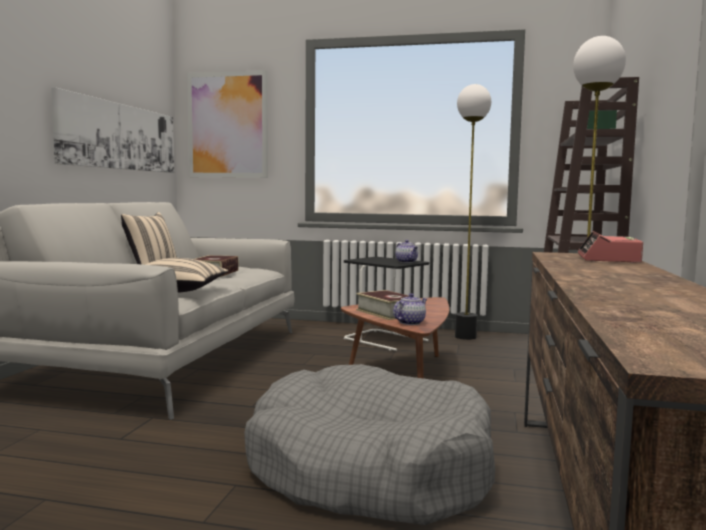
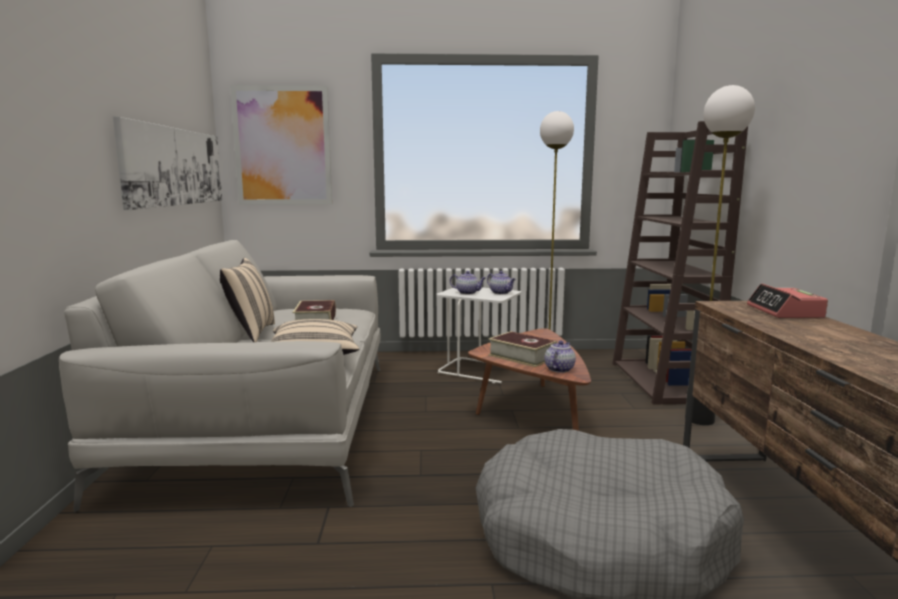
camera: 15 degrees left, 5 degrees up
black side table [344,257,429,351] -> white side table [436,288,521,383]
none -> teapot [450,271,486,294]

